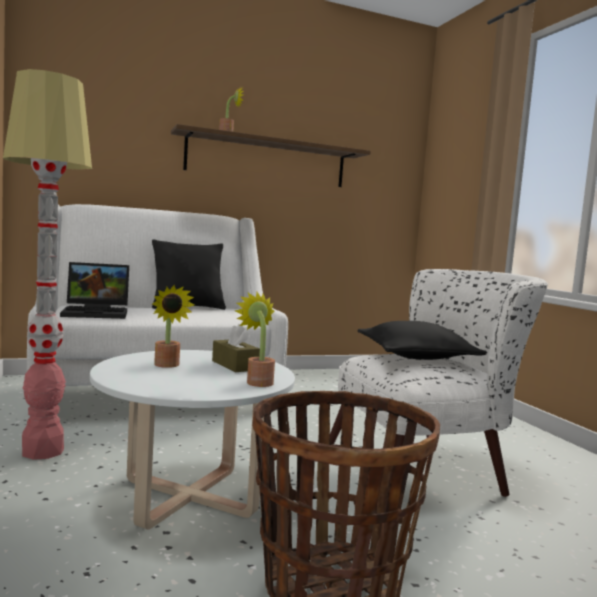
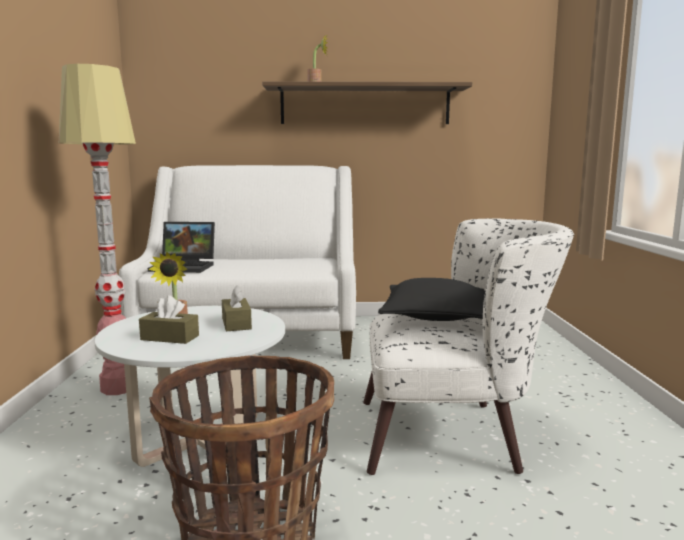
camera: 20 degrees right, 5 degrees up
black pillow [152,239,226,310] -> none
potted plant [235,292,275,387] -> none
none -> brown tissue box [139,295,199,344]

